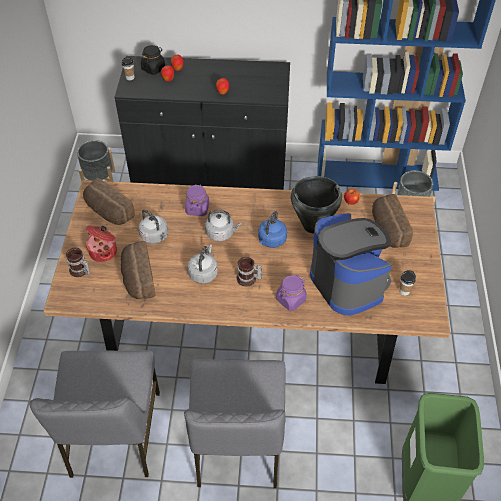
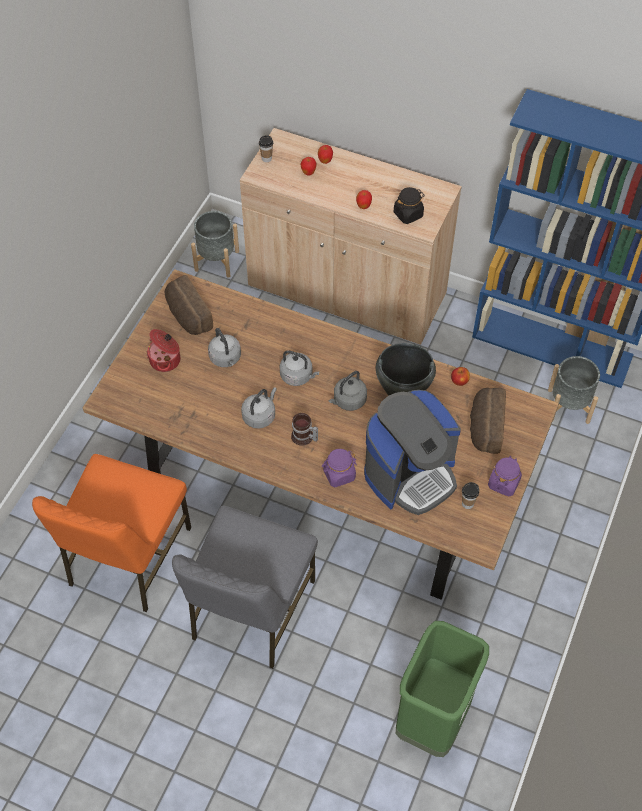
camera: 20 degrees right, 5 degrees up
grey chair [30,350,160,478] -> orange chair [32,454,191,612]
mug [66,248,90,277] -> none
black cabinet [114,56,290,190] -> beige cabinet [240,128,462,345]
bread [121,241,155,299] -> none
black jar [141,45,165,75] -> black jar moved to [394,187,425,224]
purple jar [185,184,209,216] -> purple jar moved to [488,456,522,497]
blue kettle [258,211,287,248] -> grey kettle [328,371,367,411]
coffee machine [310,213,392,315] -> coffee machine turned 60 degrees clockwise [364,390,461,515]

